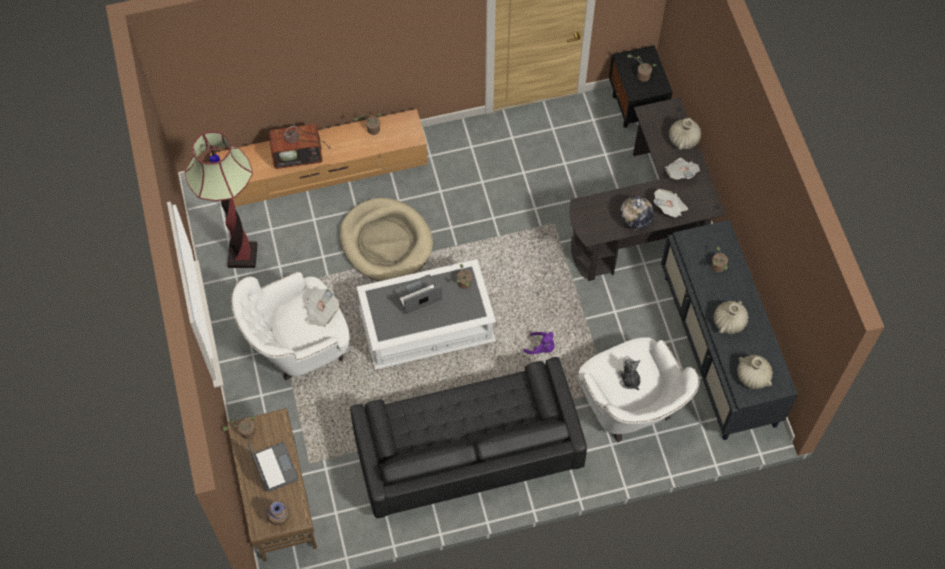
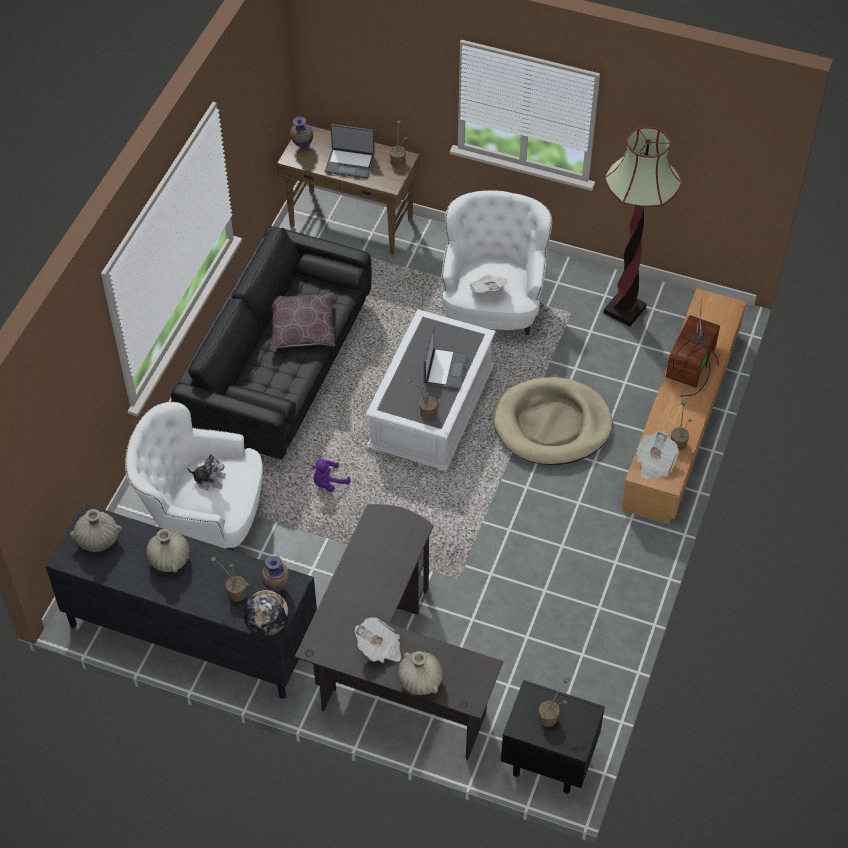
camera: 125 degrees right, 10 degrees down
globe [620,196,654,230] -> globe moved to [243,590,289,636]
newspaper [653,189,688,218] -> newspaper moved to [636,431,679,478]
none -> vase [261,556,289,591]
none -> brown pillow [269,292,335,349]

